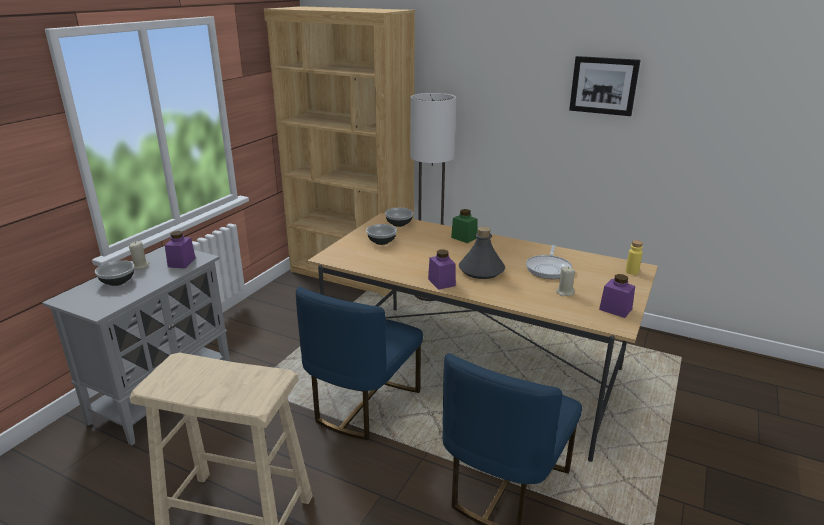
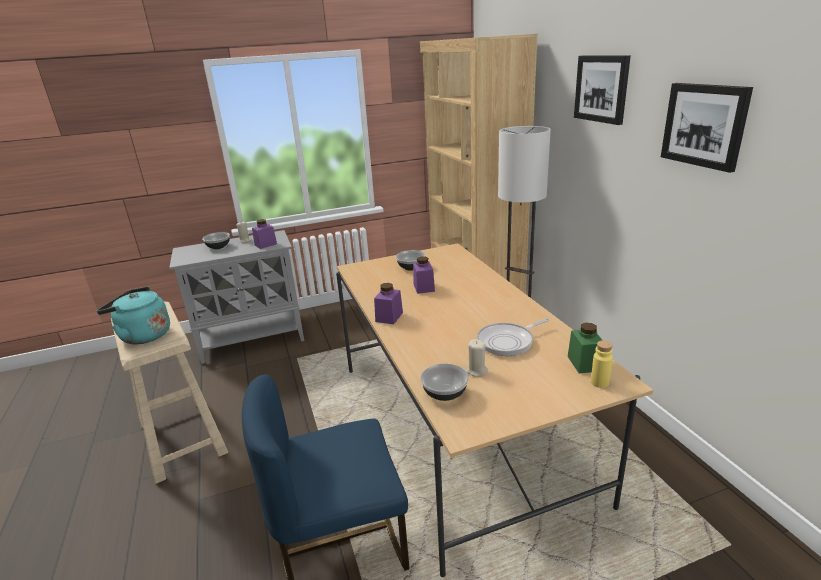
camera: 45 degrees right, 0 degrees up
blue chair [296,287,423,440] -> none
bowl [385,208,413,227] -> bowl moved to [420,364,469,401]
green jar [451,209,477,243] -> green jar moved to [568,323,602,373]
grey bottle [459,227,505,279] -> none
purple jar [599,274,635,318] -> purple jar moved to [413,256,435,294]
none -> turquoise kettle [97,286,170,344]
none -> picture [574,55,631,125]

